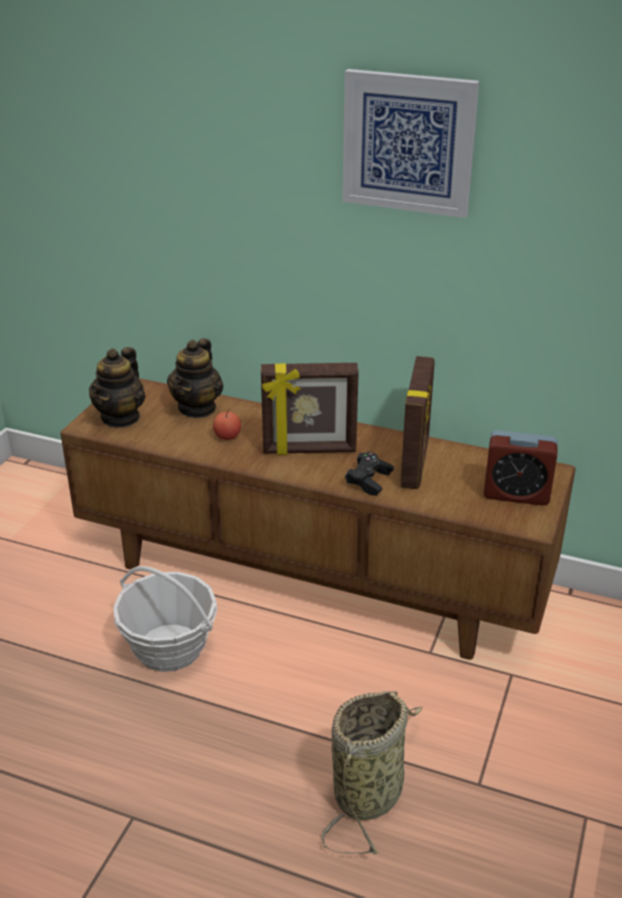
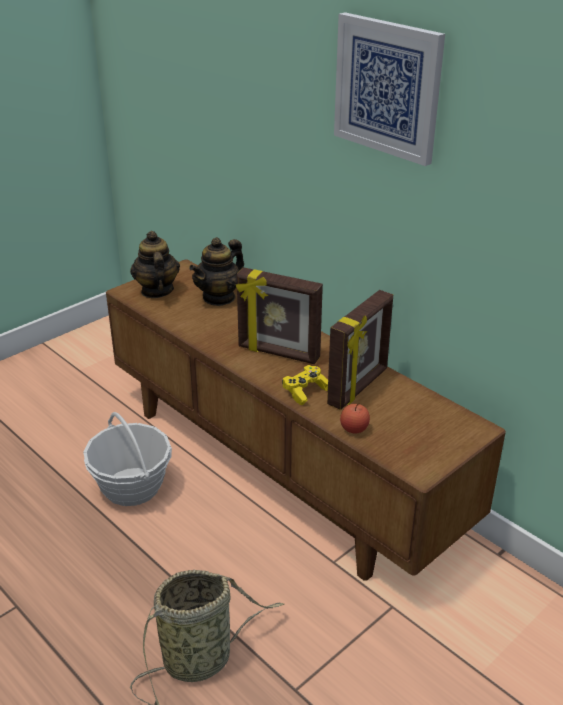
camera: 25 degrees right, 0 degrees up
teapot [89,347,145,428] -> teapot turned 120 degrees clockwise [130,231,180,298]
apple [213,409,241,440] -> apple moved to [340,403,370,433]
black game controller [345,452,394,496] -> yellow game controller [282,365,328,405]
alarm clock [484,430,558,506] -> none

